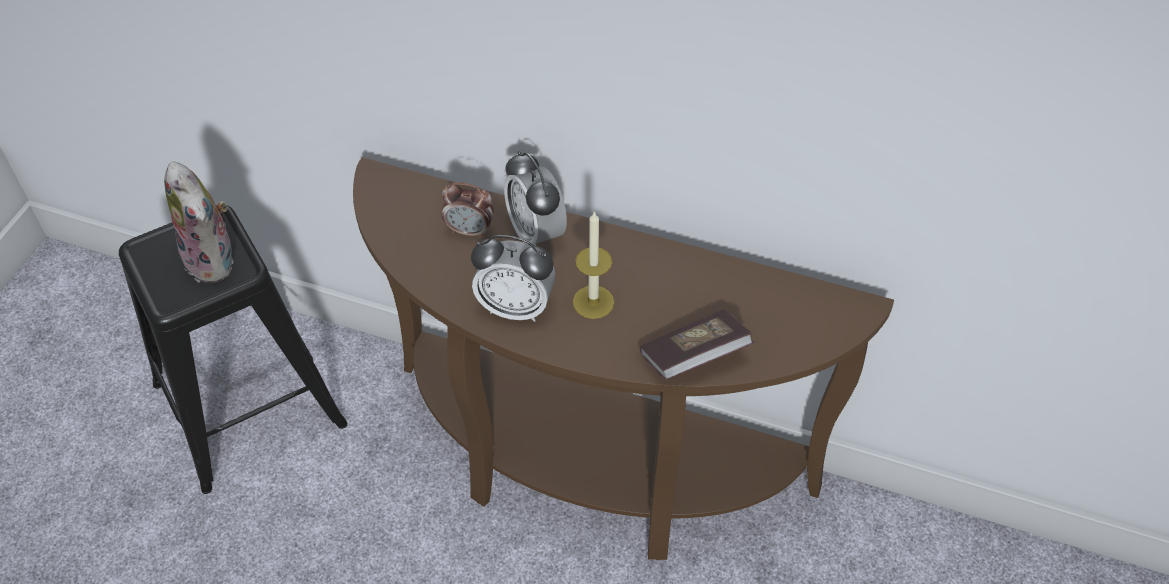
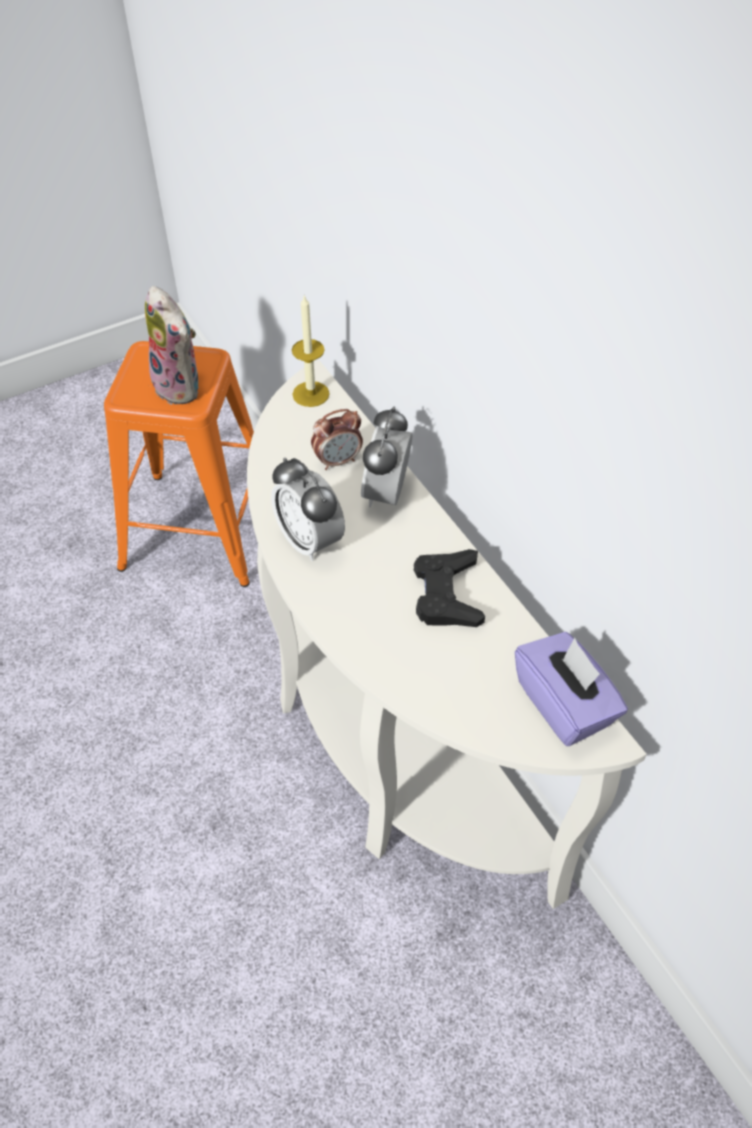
camera: 40 degrees right, 0 degrees up
black stool [119,205,348,494] -> orange stool [104,341,254,587]
plush toy [164,162,234,283] -> plush toy turned 45 degrees counterclockwise [145,286,199,405]
brown console table [353,157,894,560] -> white console table [247,360,647,909]
alarm clock [442,182,494,238] -> alarm clock turned 75 degrees counterclockwise [311,409,363,470]
candle [573,211,614,319] -> candle moved to [292,294,330,407]
book [639,309,754,380] -> none
none -> black game controller [413,549,485,627]
none -> purple tissue box [515,632,628,746]

